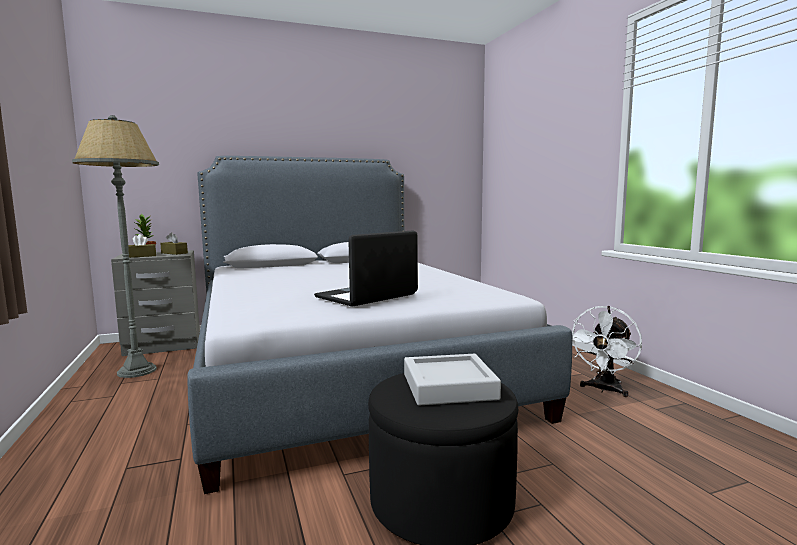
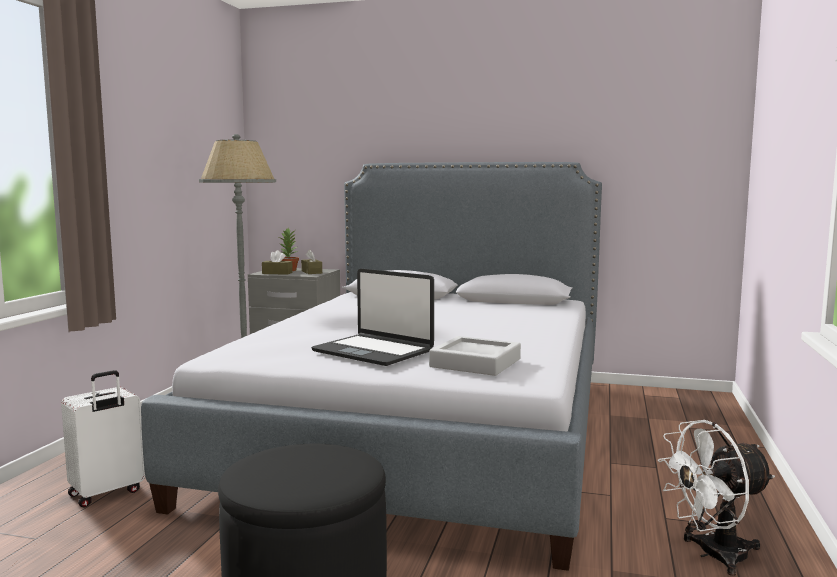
camera: 35 degrees right, 0 degrees up
laptop [314,230,418,307] -> laptop turned 135 degrees counterclockwise [311,268,434,366]
grey tray [404,354,501,406] -> grey tray moved to [429,336,521,376]
none -> white suitcase [61,370,145,508]

